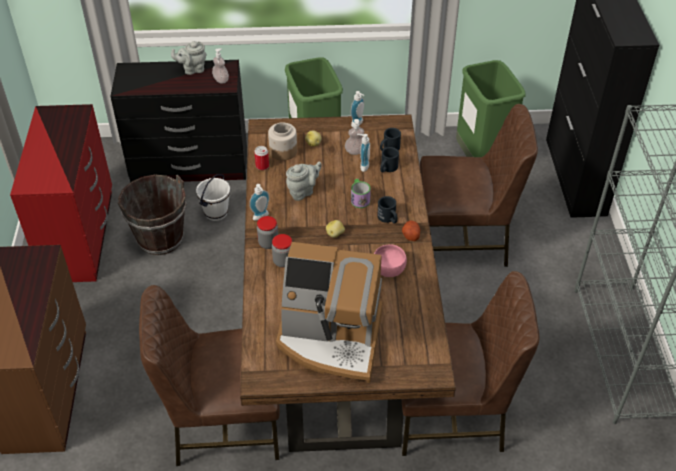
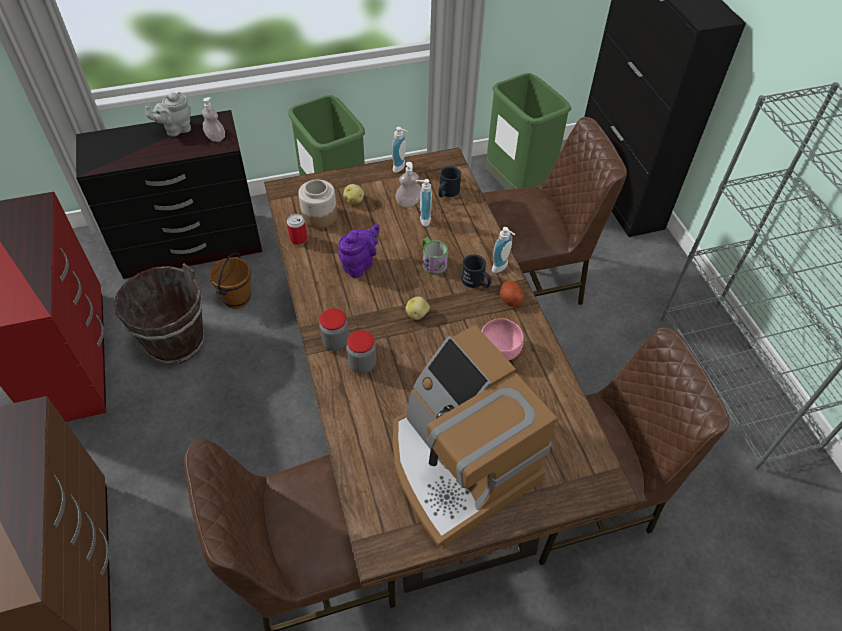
camera: 15 degrees left, 5 degrees up
white bucket [196,174,230,221] -> brown bucket [209,252,251,309]
soap dispenser [249,184,270,221] -> soap dispenser moved to [492,227,515,273]
coffee machine [276,242,382,383] -> coffee machine turned 60 degrees clockwise [393,325,557,549]
grey teapot [286,162,322,201] -> purple teapot [338,224,379,278]
black mug [380,147,399,173] -> none

